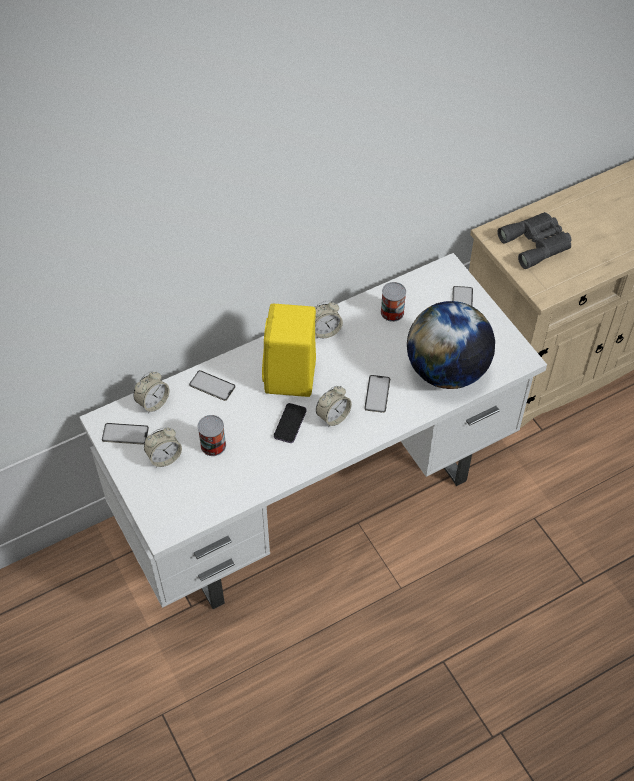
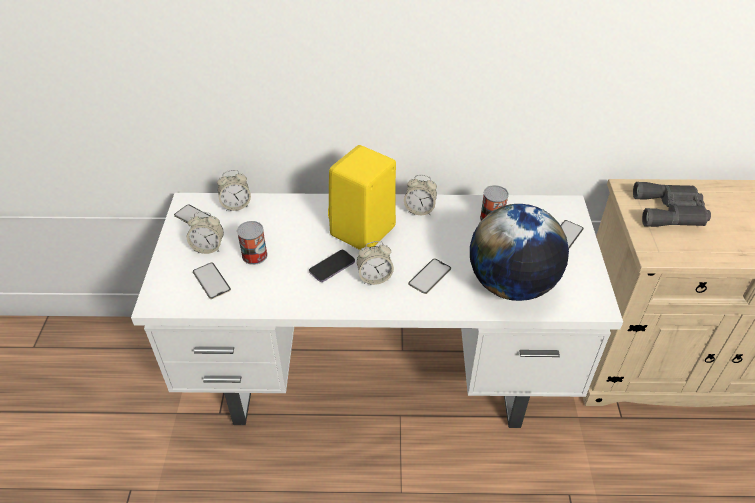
camera: 30 degrees right, 10 degrees down
phone [189,370,236,401] -> phone moved to [193,262,231,299]

